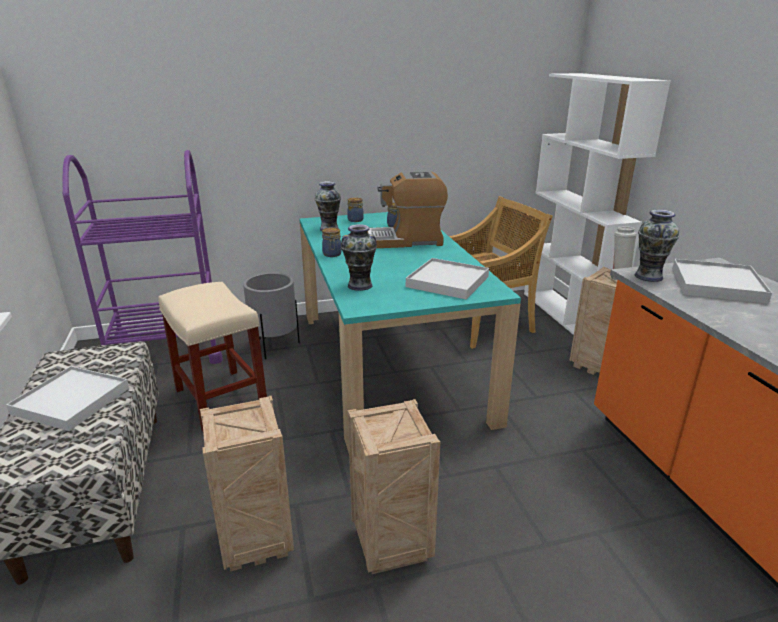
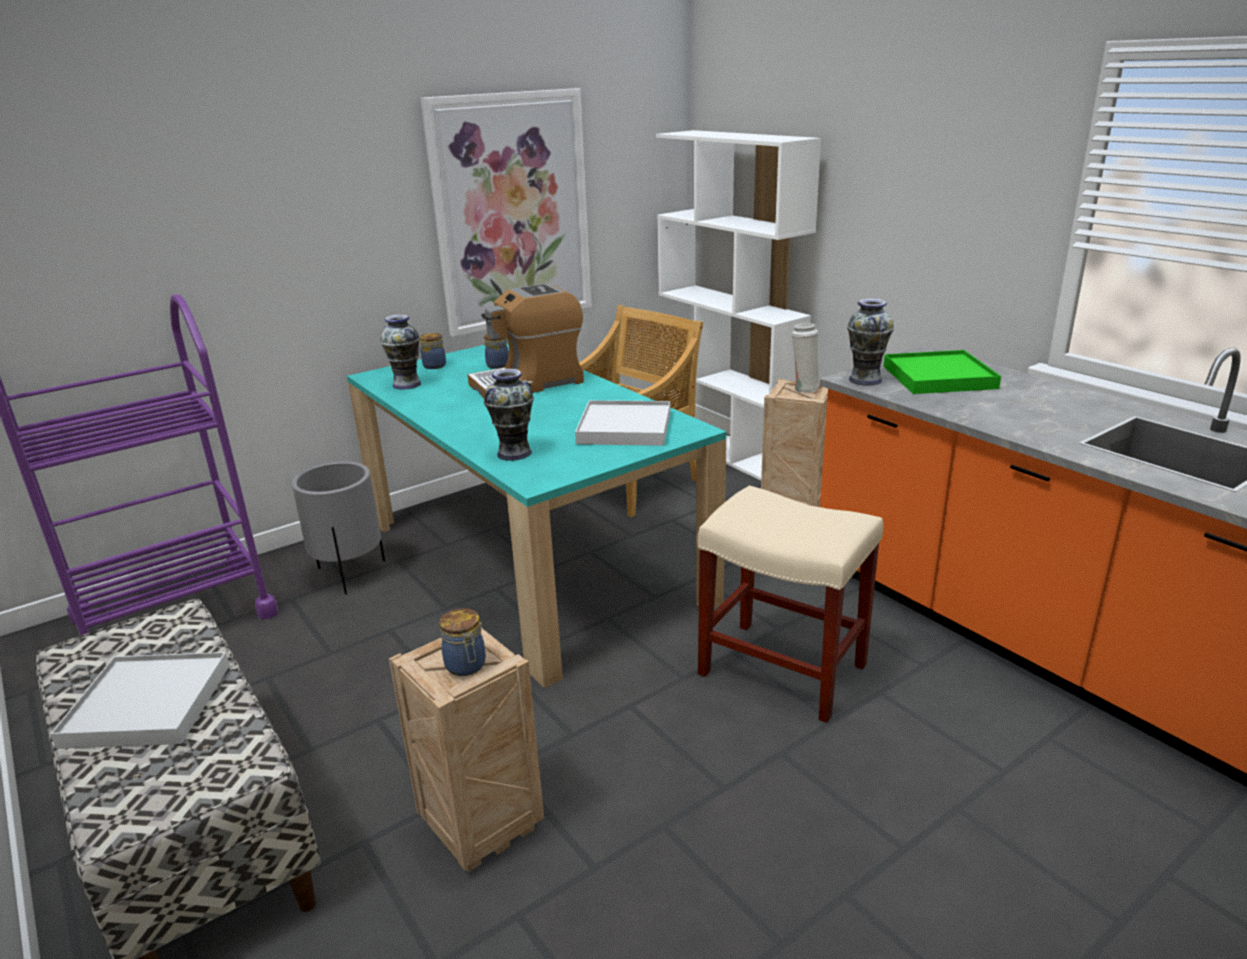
camera: 20 degrees left, 0 degrees up
beige stool [159,282,267,431] -> beige stool moved to [698,485,883,723]
jar [322,227,342,257] -> jar moved to [439,608,486,676]
crate [348,399,440,574] -> none
white tray [672,259,772,304] -> green tray [883,350,1001,394]
none -> picture [421,88,592,337]

